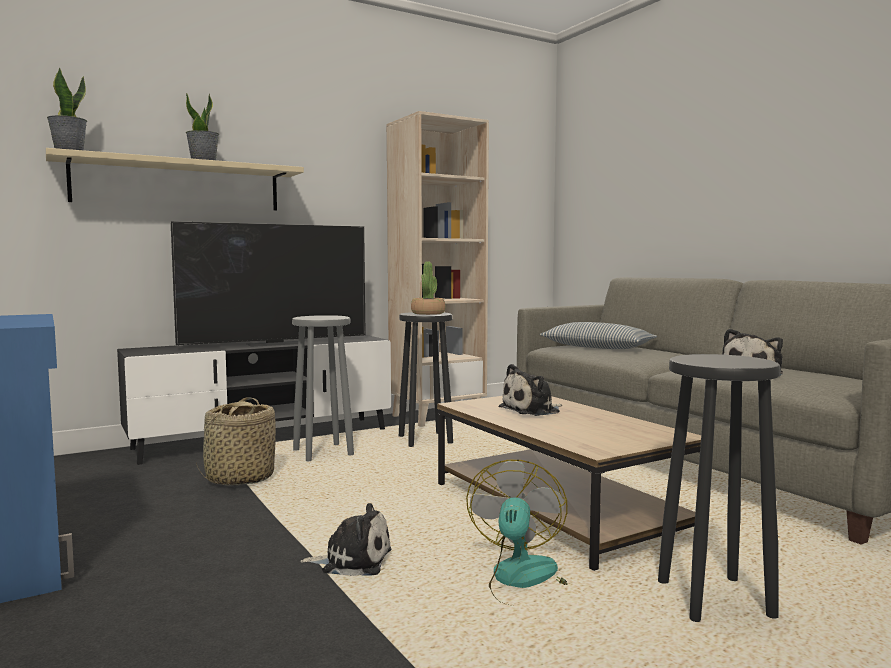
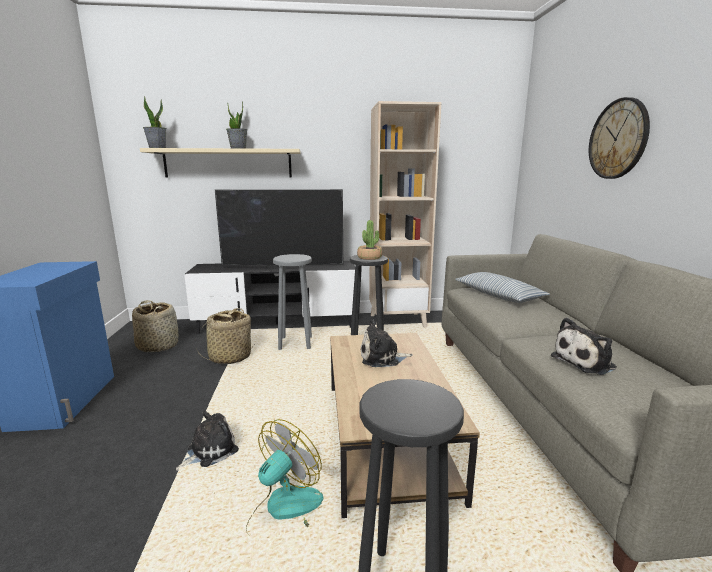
camera: 25 degrees right, 10 degrees up
plush toy [301,503,391,576] -> plush toy turned 75 degrees counterclockwise [176,411,239,471]
none -> basket [132,300,178,352]
none -> wall clock [589,97,650,179]

